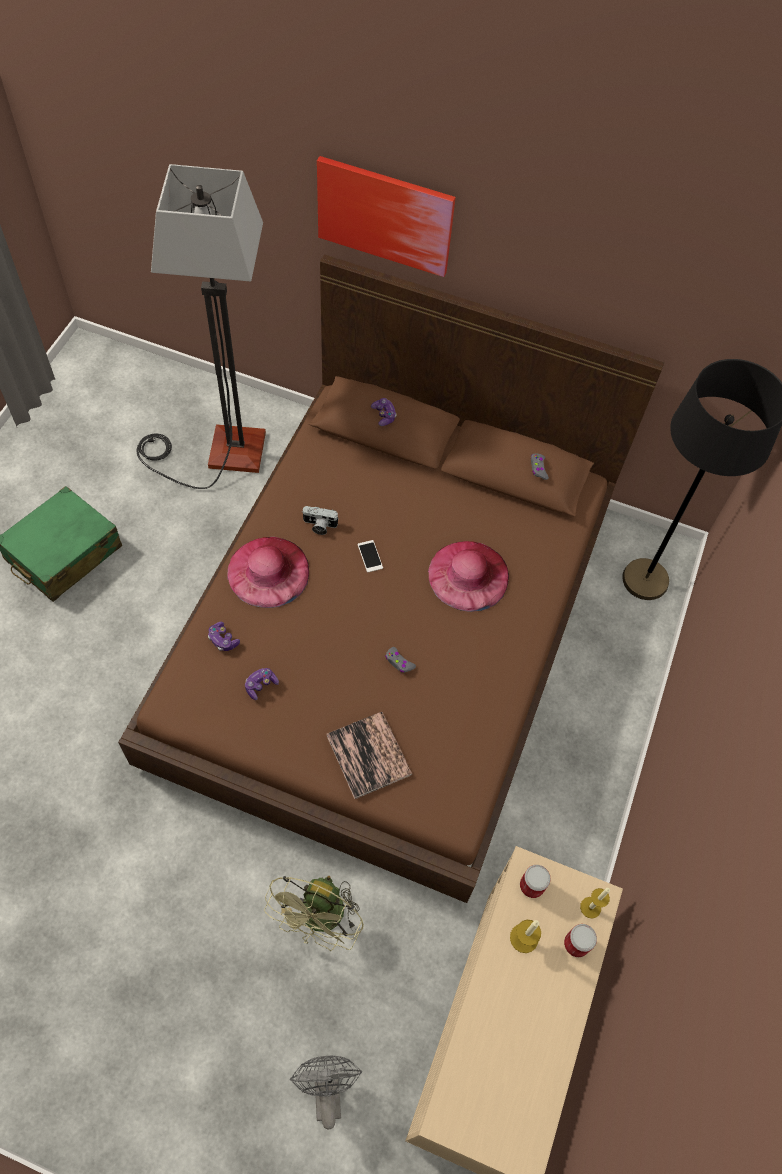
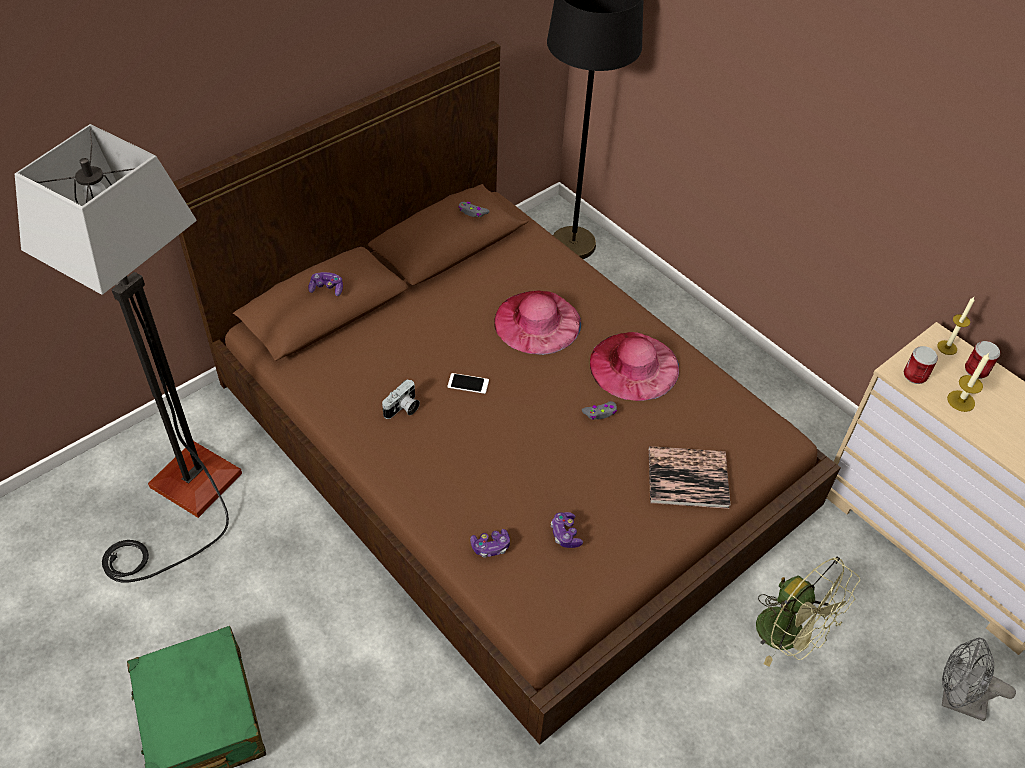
camera: 60 degrees left, 10 degrees down
pink hat [227,537,309,608] -> pink hat moved to [590,332,679,401]
picture [317,156,456,277] -> none

